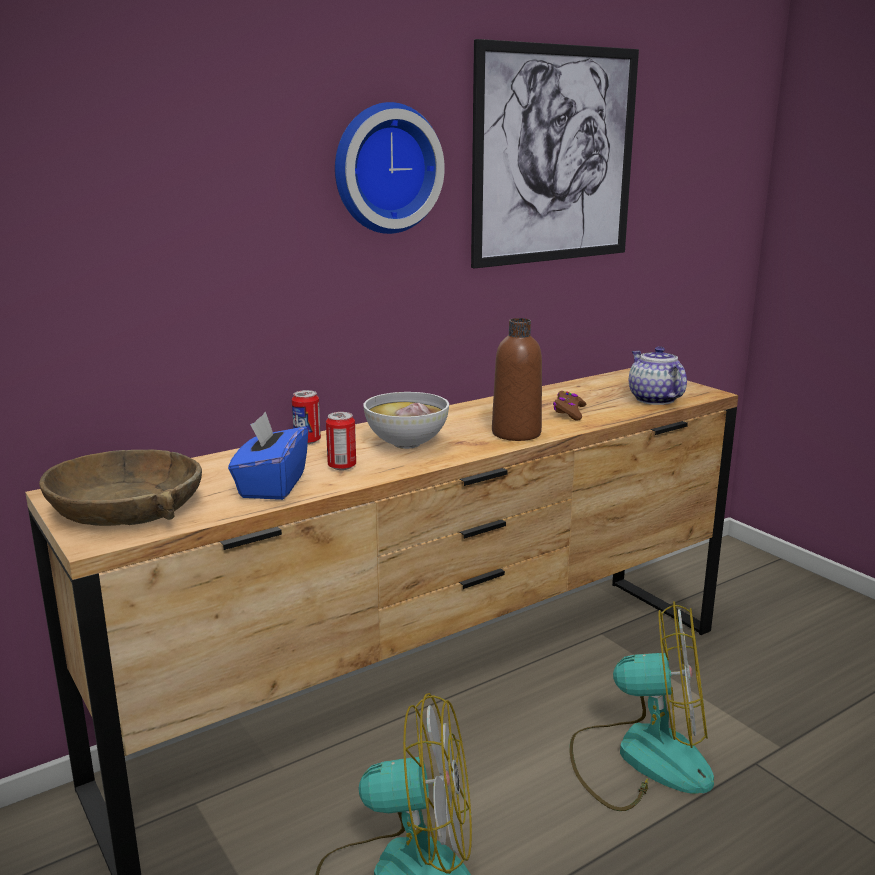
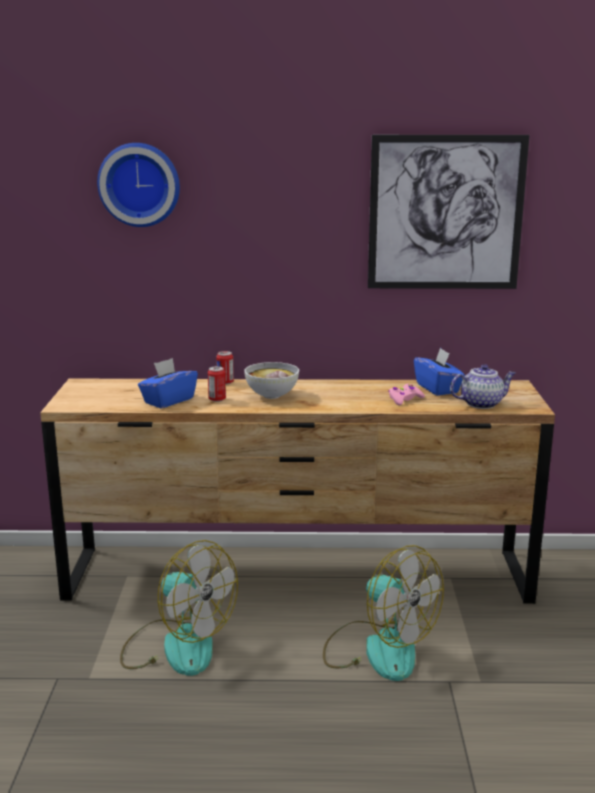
camera: 35 degrees right, 0 degrees up
brown bowl [39,450,202,526] -> none
wall clock [335,102,445,234] -> wall clock moved to [97,143,180,227]
brown bottle [492,318,542,441] -> none
brown game controller [553,391,586,421] -> pink game controller [388,384,425,405]
teapot [629,346,687,405] -> teapot turned 60 degrees clockwise [450,364,516,409]
none -> blue tissue box [414,348,465,396]

